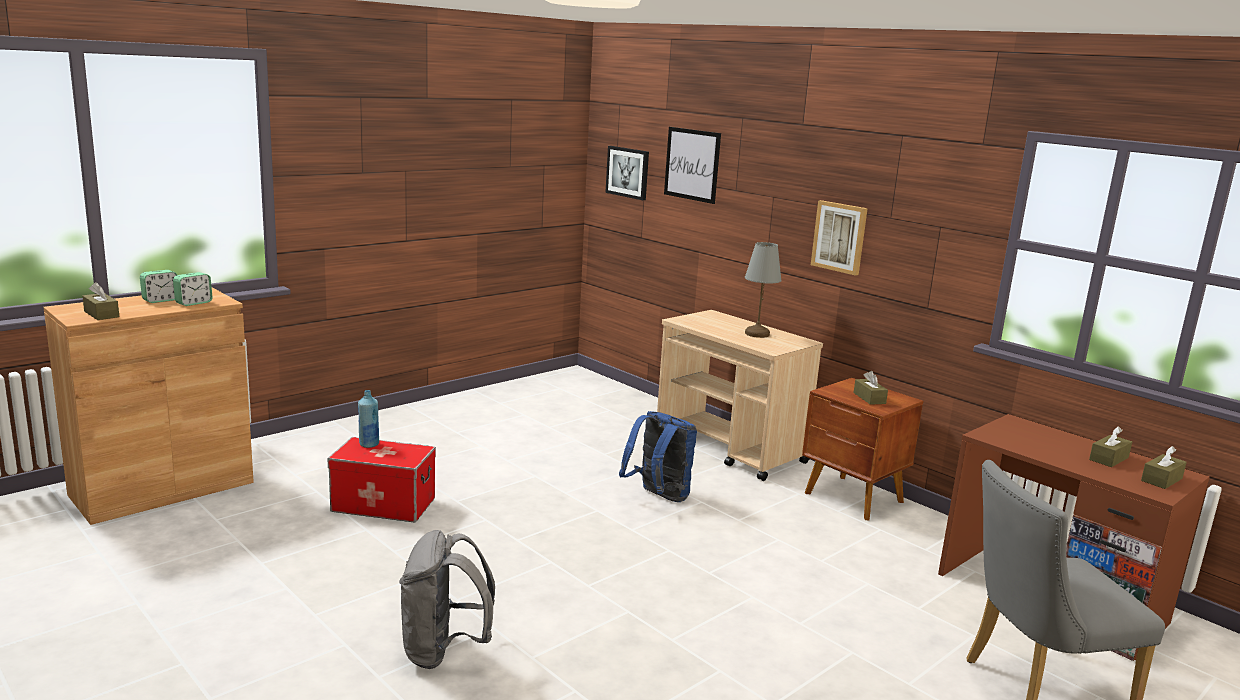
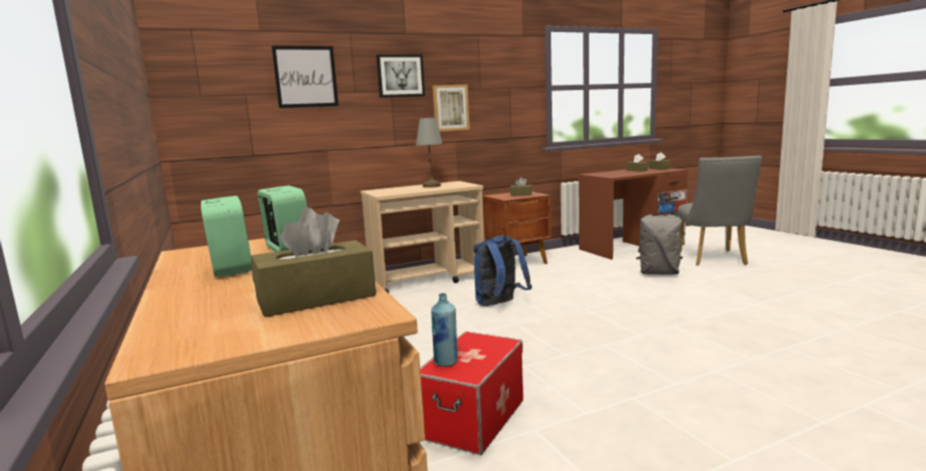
camera: 70 degrees left, 5 degrees down
grey backpack [399,530,495,669] -> grey backpack moved to [636,212,683,275]
picture [605,146,649,200] -> picture moved to [376,54,425,98]

